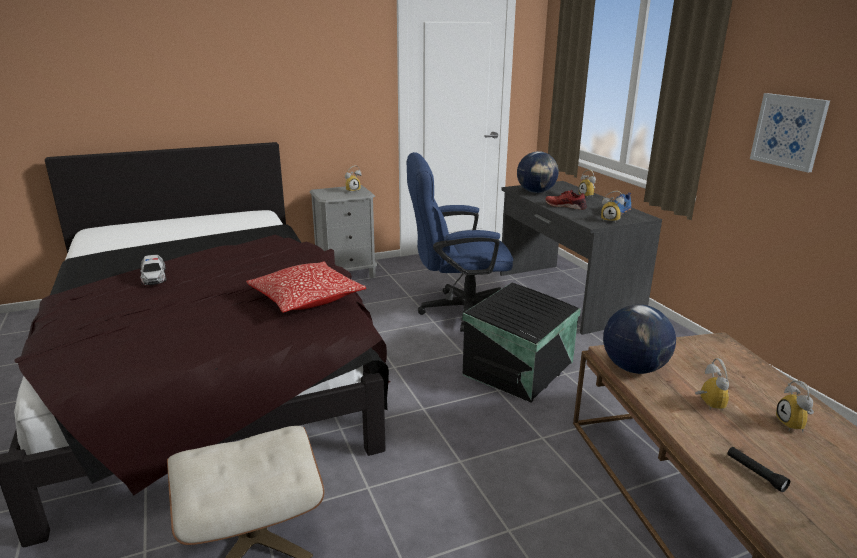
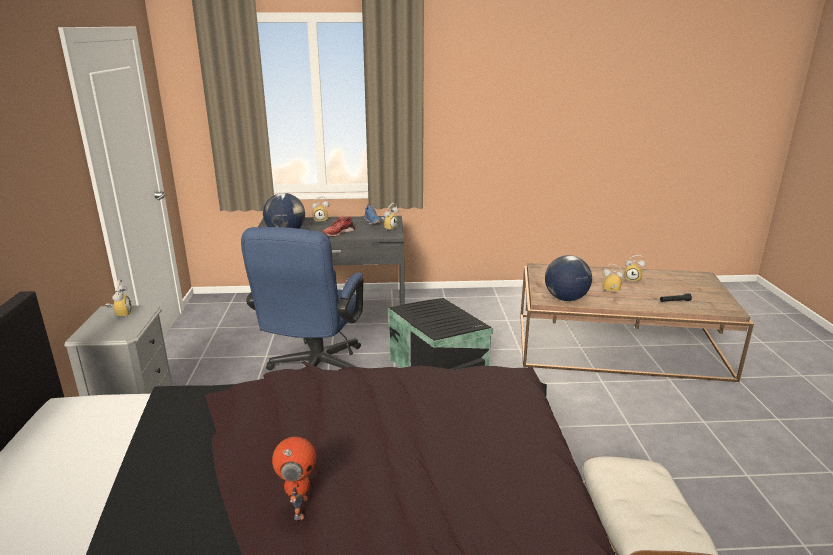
camera: 70 degrees left, 0 degrees up
toy car [140,255,166,285] -> toy robot [272,437,316,520]
pillow [246,261,366,313] -> none
picture [750,93,830,173] -> none

